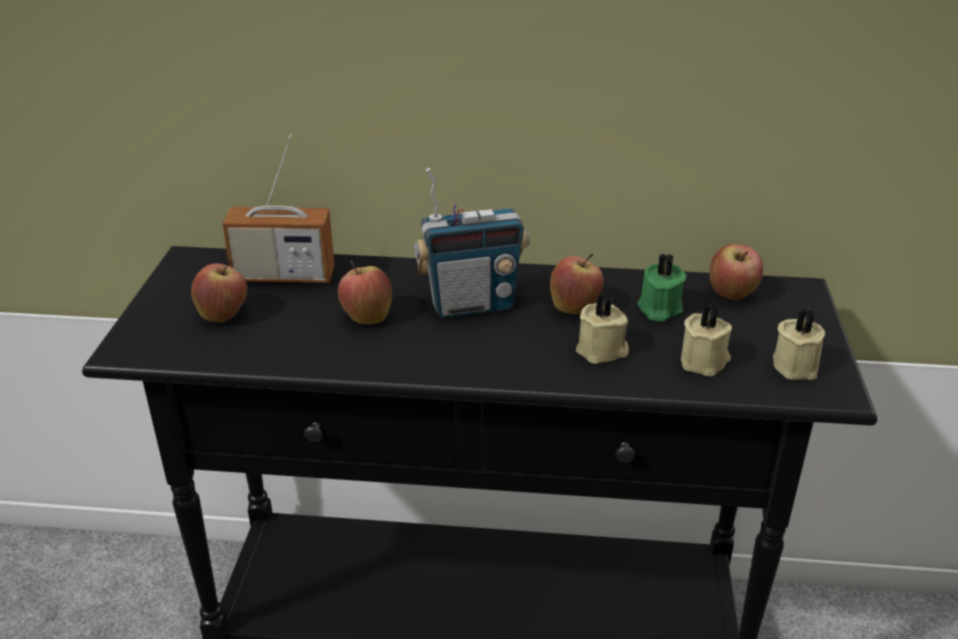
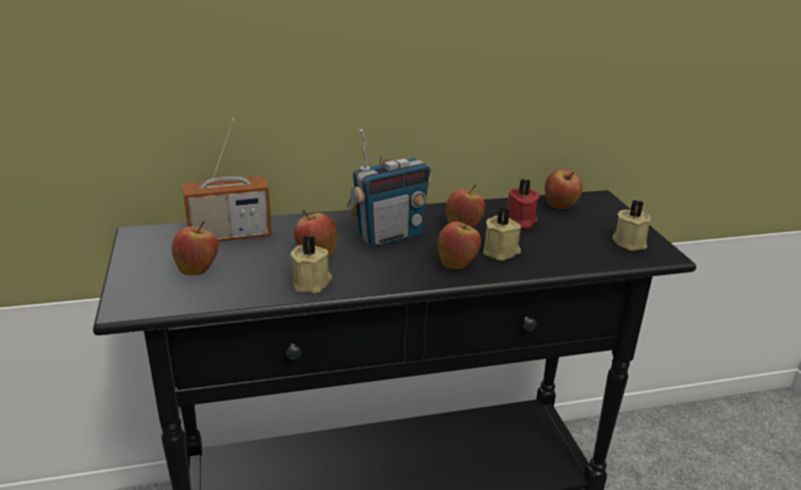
camera: 20 degrees left, 5 degrees down
green candle [638,253,687,322] -> red candle [507,179,540,229]
beige candle [681,304,732,377] -> beige candle moved to [291,235,332,293]
none -> apple [438,218,481,269]

